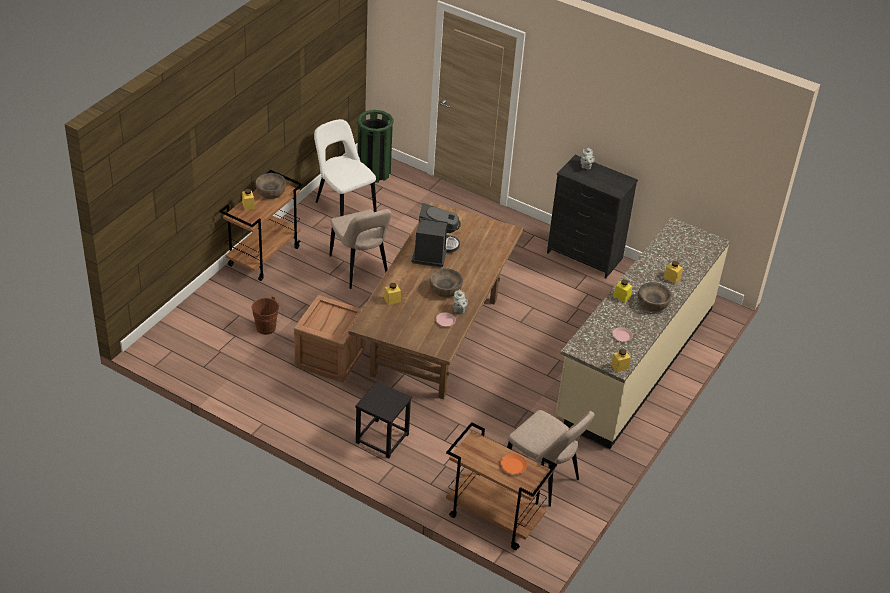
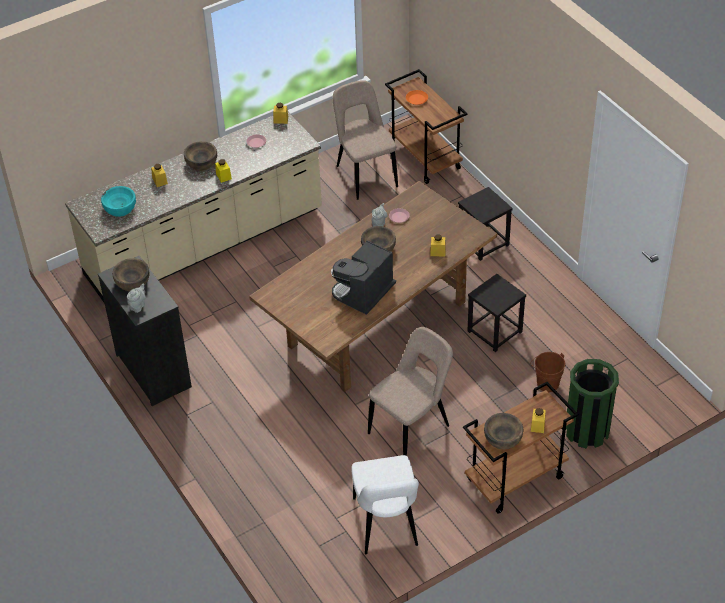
camera: 150 degrees left, 5 degrees up
crate [294,295,365,382] -> black stool [467,274,526,352]
beige chair [329,209,392,289] -> beige chair turned 45 degrees clockwise [368,327,453,456]
green trash can [357,110,394,183] -> green trash can moved to [566,359,619,449]
none -> turquoise bowl [101,186,136,217]
none -> brown bowl [112,258,150,291]

